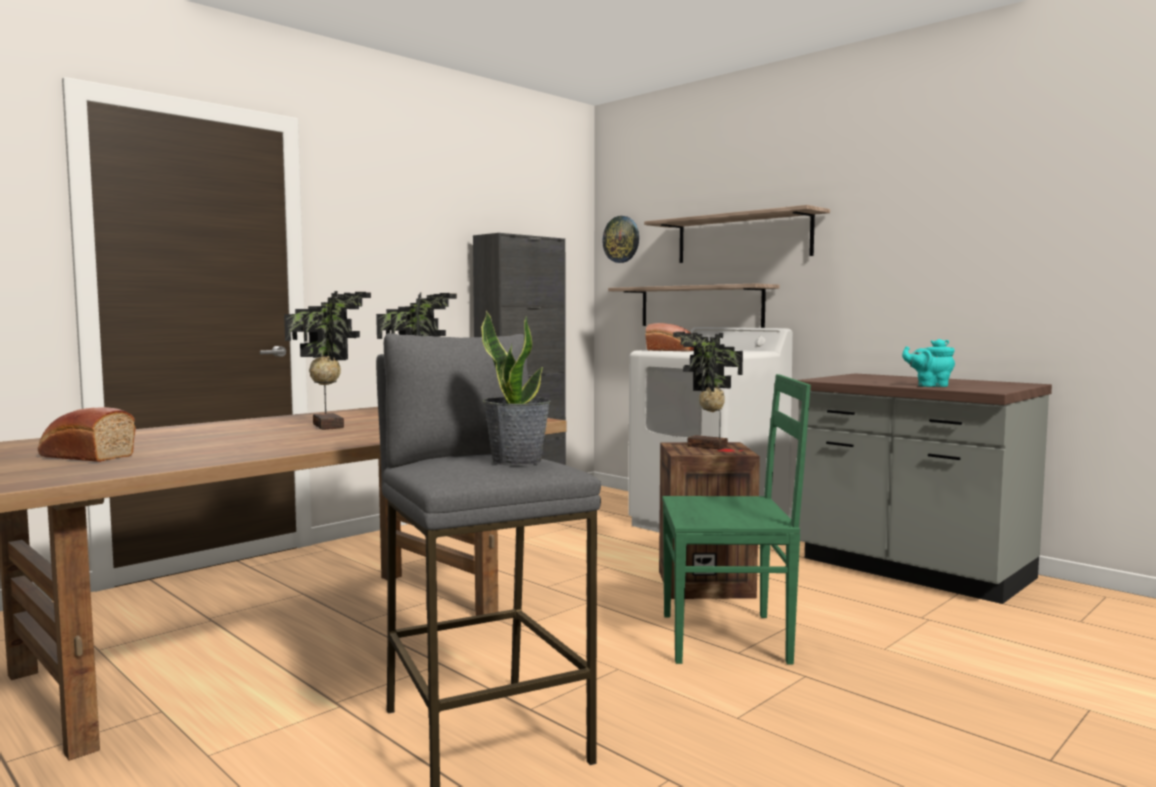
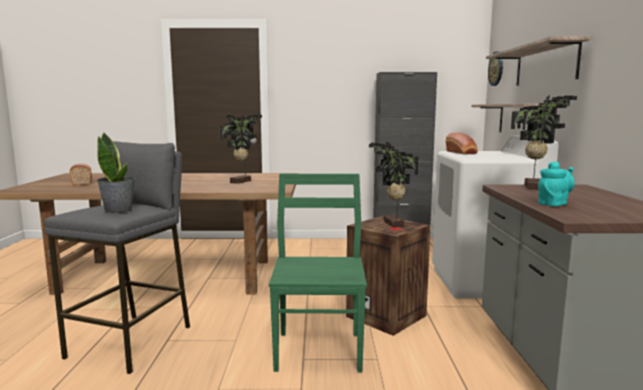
camera: 45 degrees right, 5 degrees up
potted plant [284,291,371,430] -> potted plant moved to [511,95,577,190]
green chair [662,374,811,665] -> green chair turned 135 degrees counterclockwise [269,174,367,373]
turquoise teapot [902,339,955,387] -> turquoise teapot turned 90 degrees clockwise [538,161,575,206]

